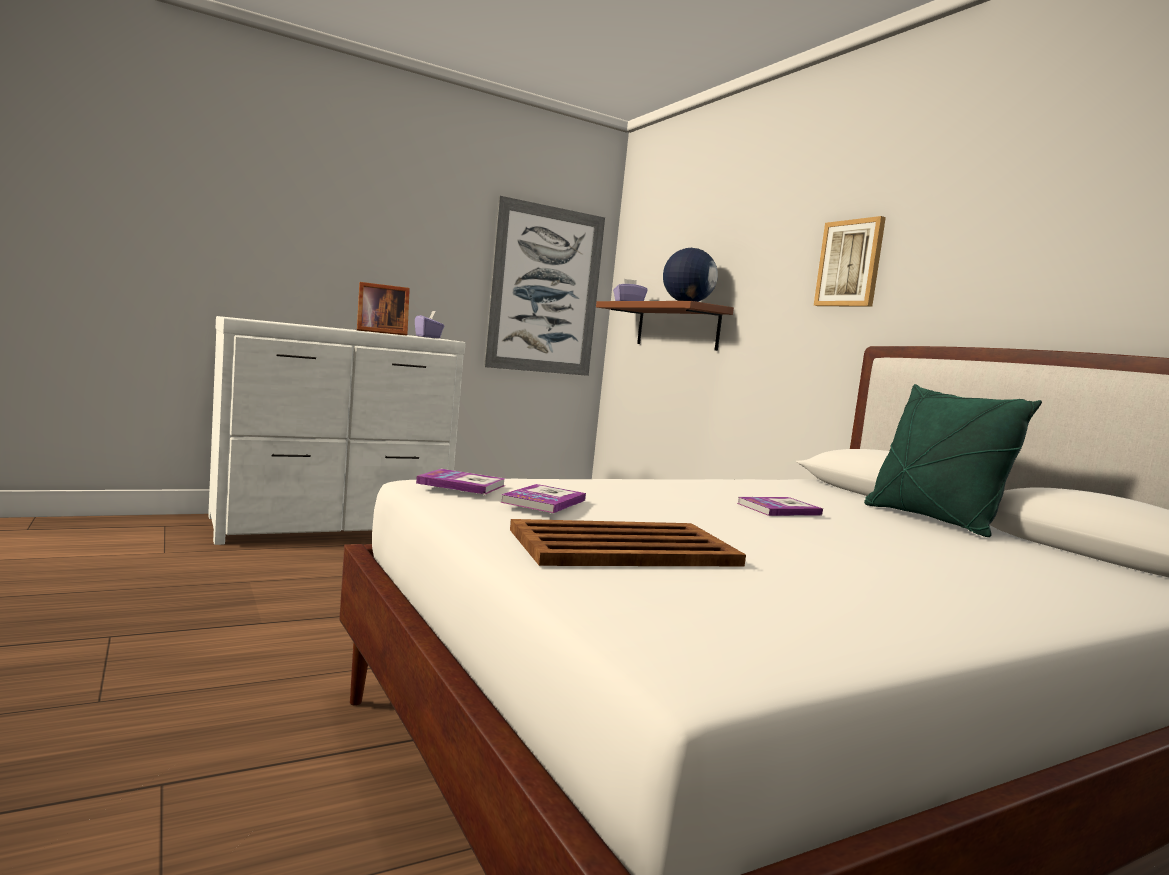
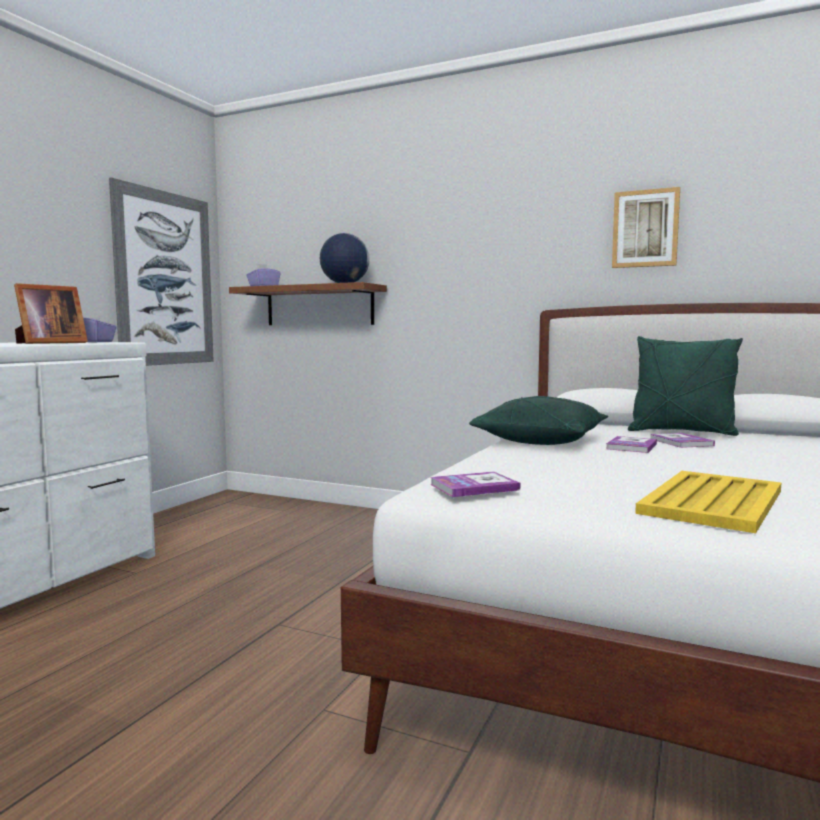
camera: 35 degrees left, 0 degrees up
book [500,484,586,513] -> book moved to [650,433,715,448]
brown tray [510,519,746,566] -> yellow tray [635,471,781,533]
picture [814,216,886,307] -> picture moved to [612,187,680,268]
none -> green pillow [469,396,608,445]

